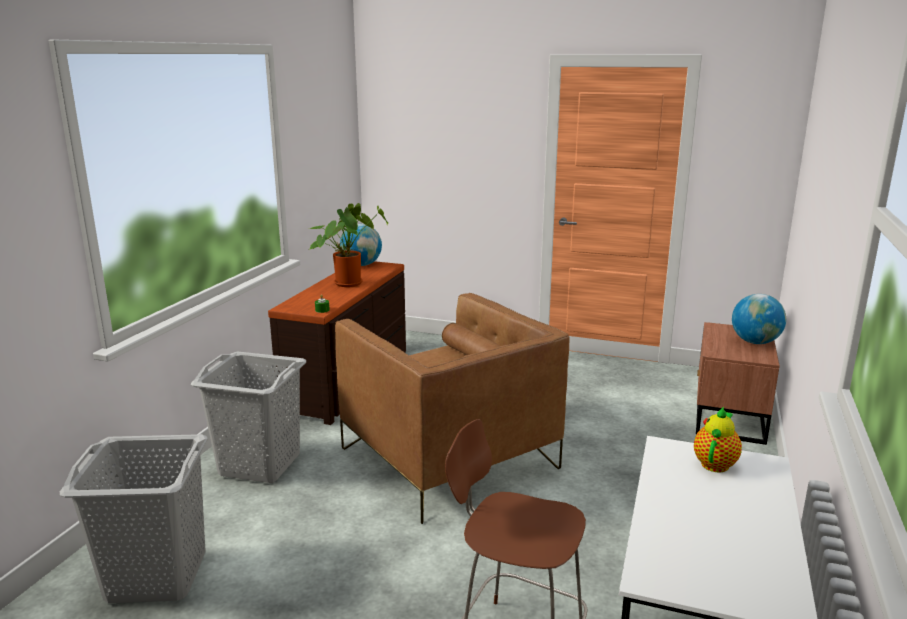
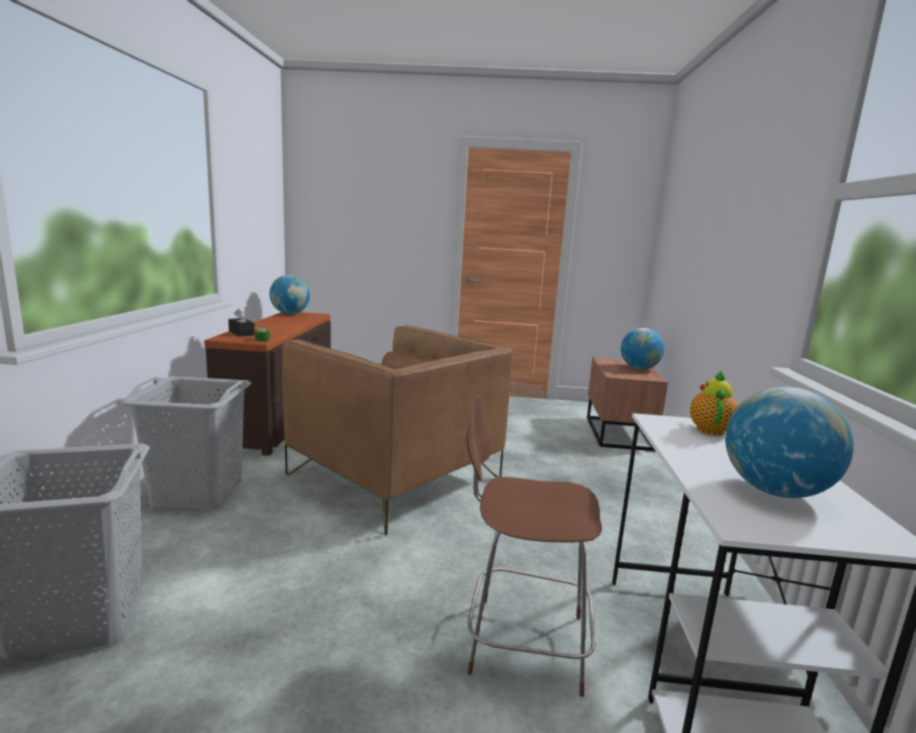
camera: 15 degrees left, 5 degrees down
potted plant [309,203,388,287] -> none
none -> black tissue box [228,308,255,337]
none -> globe [725,387,854,498]

